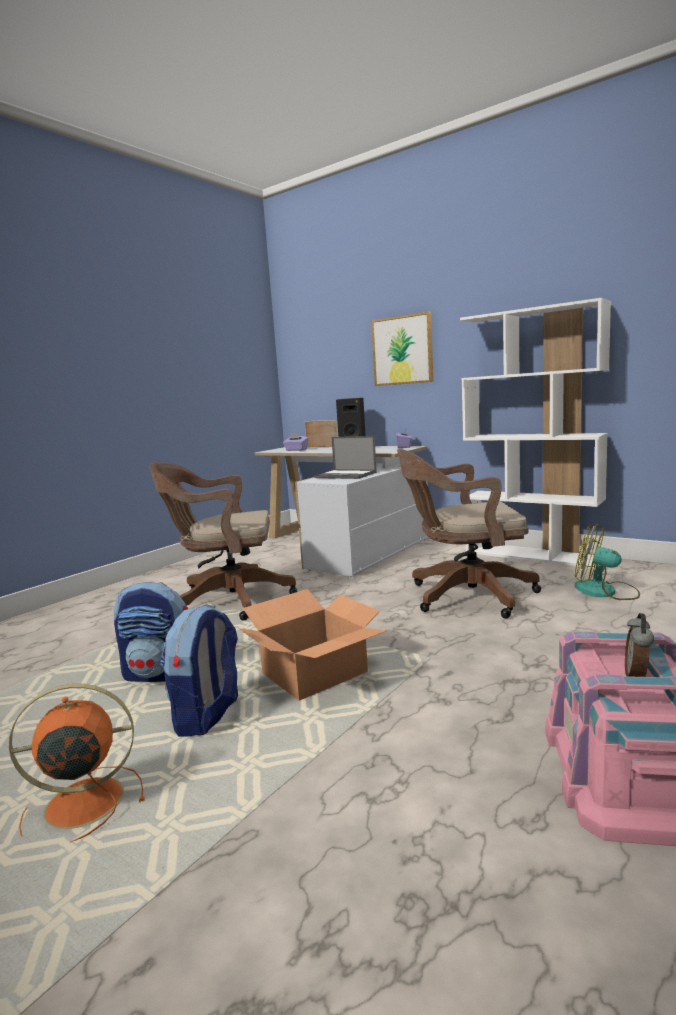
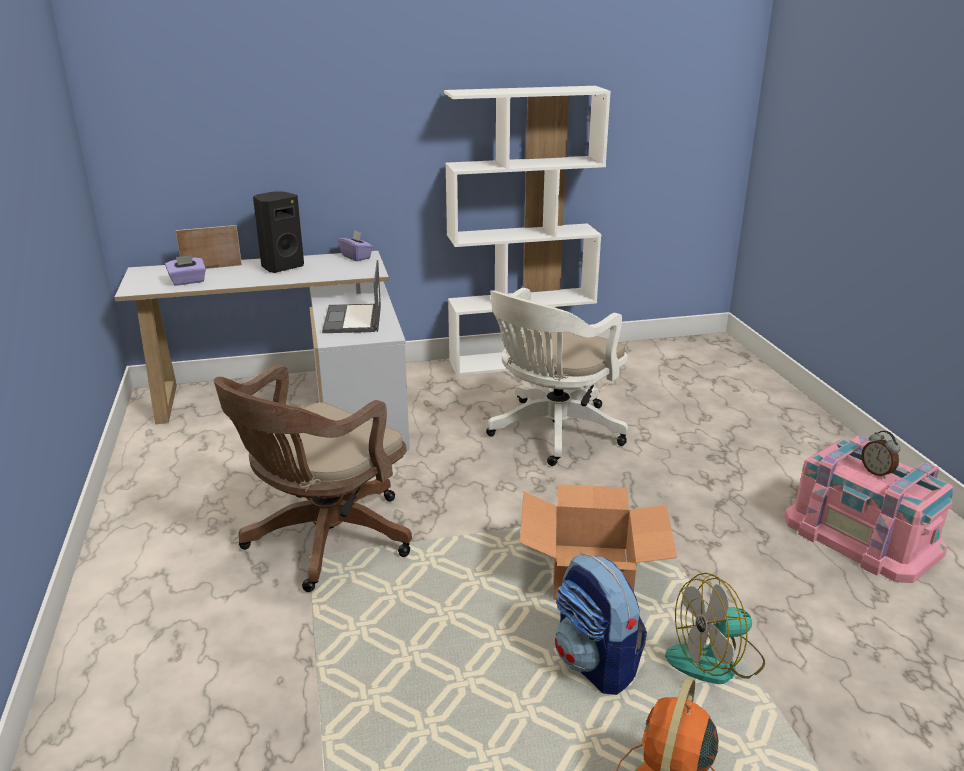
camera: 50 degrees left, 15 degrees up
backpack [114,581,188,682] -> none
laptop [314,436,377,479] -> laptop turned 105 degrees clockwise [322,260,381,333]
picture [371,312,433,386] -> none
brown office chair [397,449,541,618] -> white office chair [486,288,628,466]
fan [575,524,640,600] -> fan moved to [665,573,765,684]

